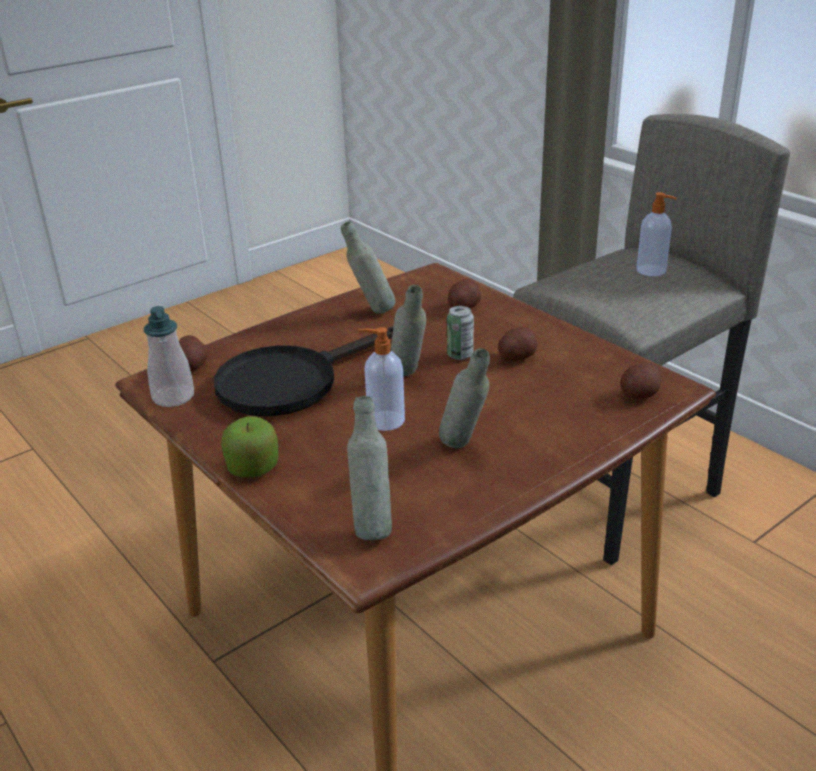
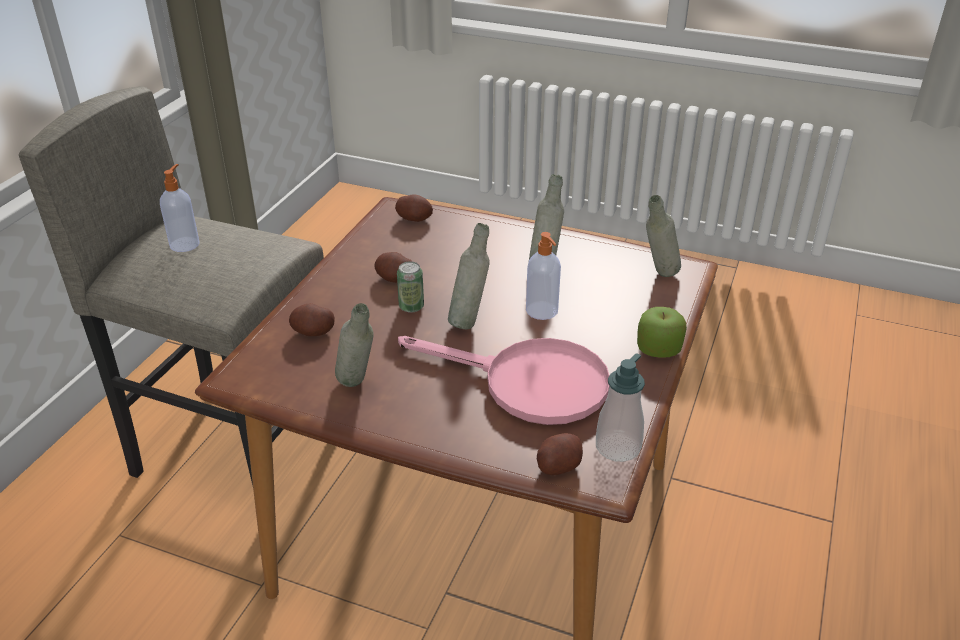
camera: 120 degrees left, 5 degrees up
black frying pan [214,326,393,416] -> pink frying pan [398,336,610,425]

